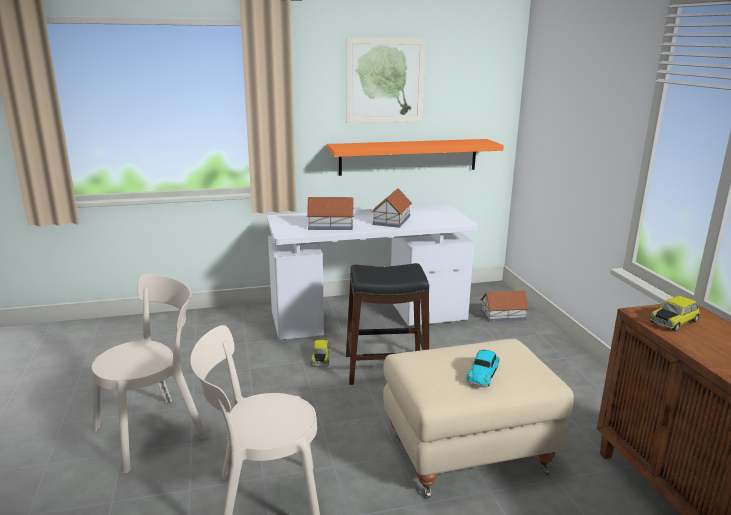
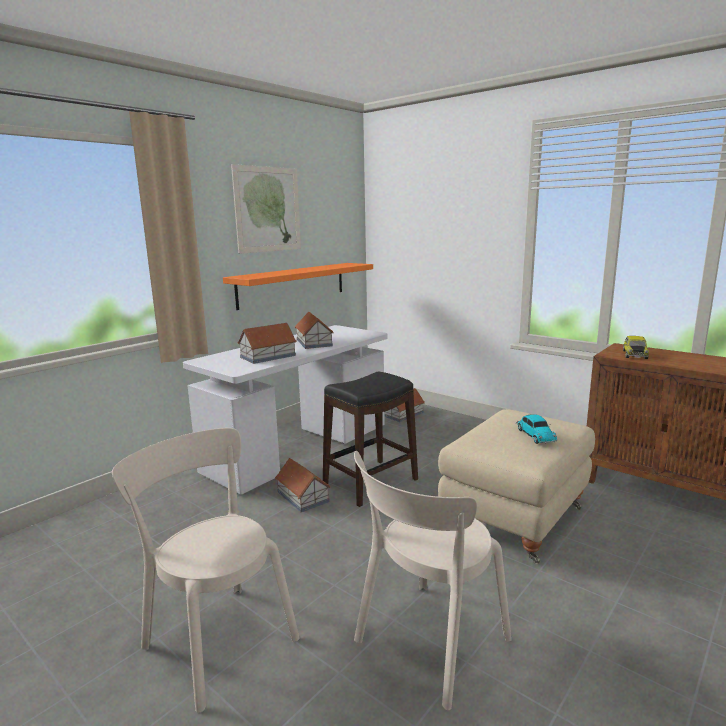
camera: 35 degrees left, 5 degrees down
beige chair [92,274,207,473] -> beige chair turned 60 degrees counterclockwise [112,428,299,713]
toy car [310,340,331,366] -> toy house [275,458,331,512]

